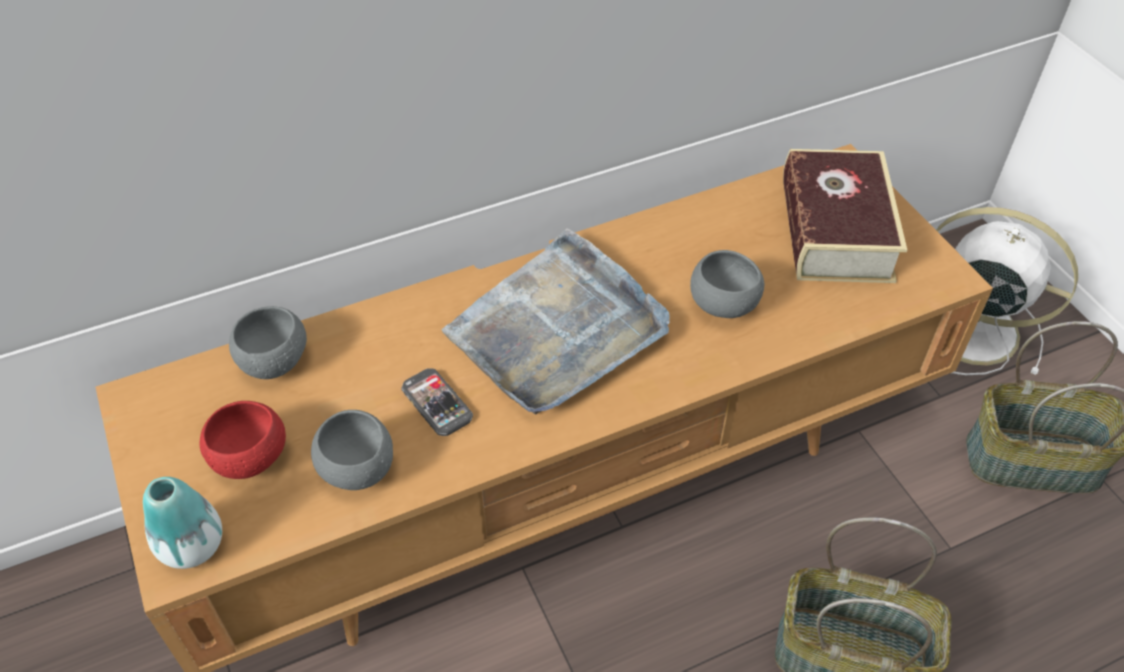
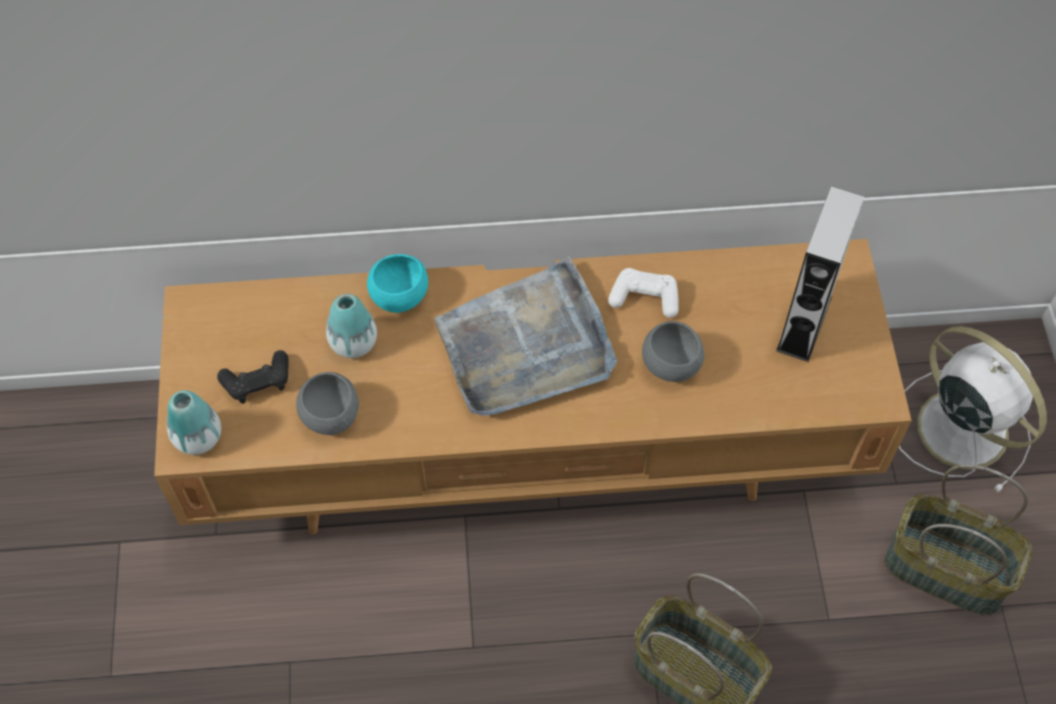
camera: 20 degrees right, 10 degrees up
red bowl [200,401,286,479] -> black game controller [217,350,289,404]
grey bowl [229,306,307,379] -> none
phone [401,368,473,436] -> none
book [783,149,907,283] -> grey speaker [776,186,865,362]
none -> vase [326,294,377,358]
none -> turquoise bowl [367,254,428,313]
none -> white game controller [608,268,678,318]

